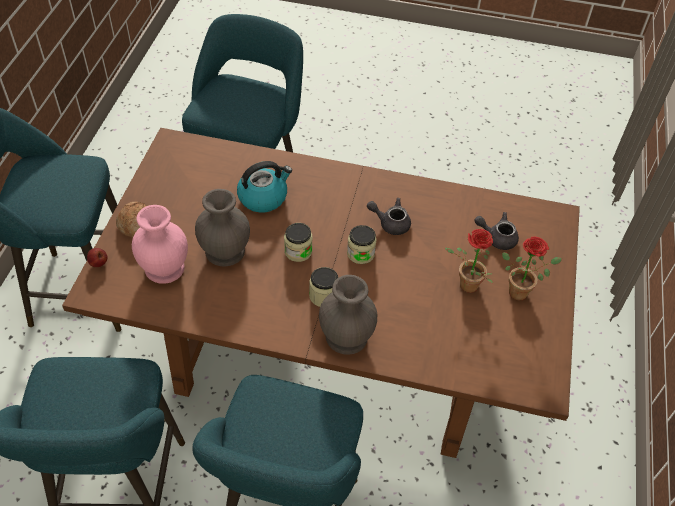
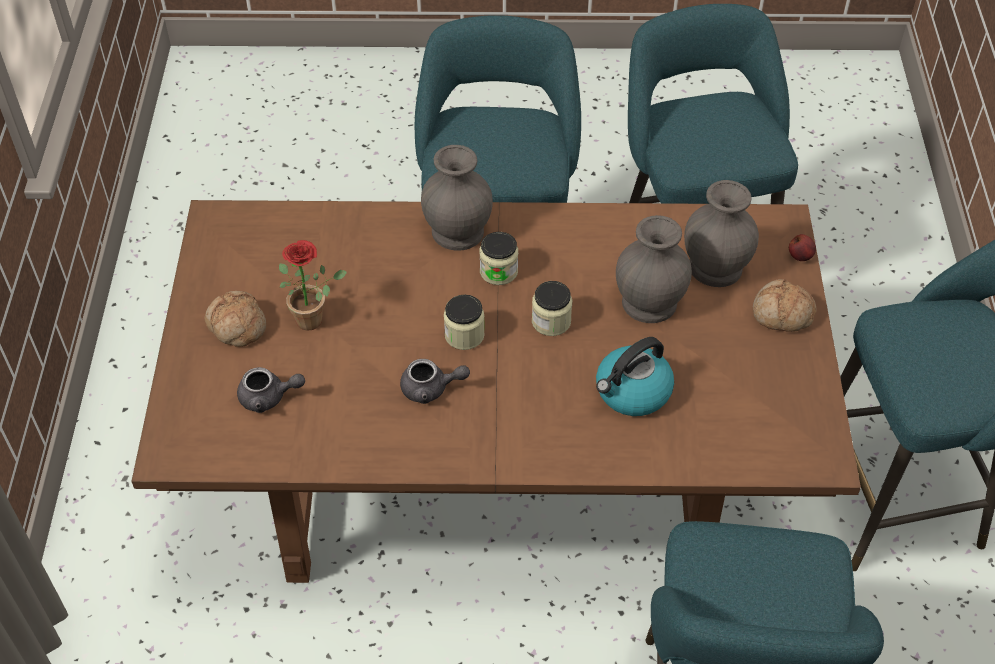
camera: 170 degrees right, 0 degrees up
pink vase [132,205,188,284] -> grey vase [684,180,759,287]
potted plant [502,236,562,301] -> bread [205,291,266,347]

